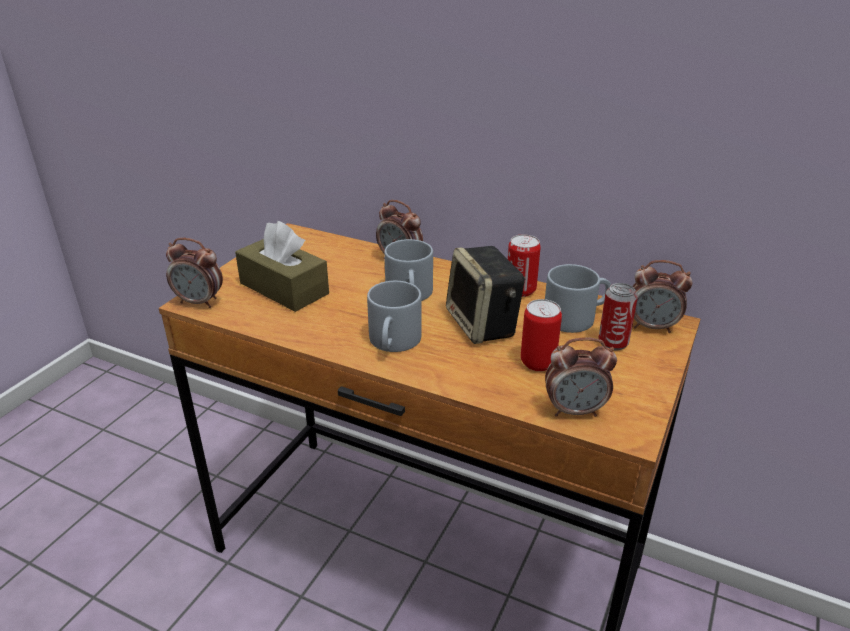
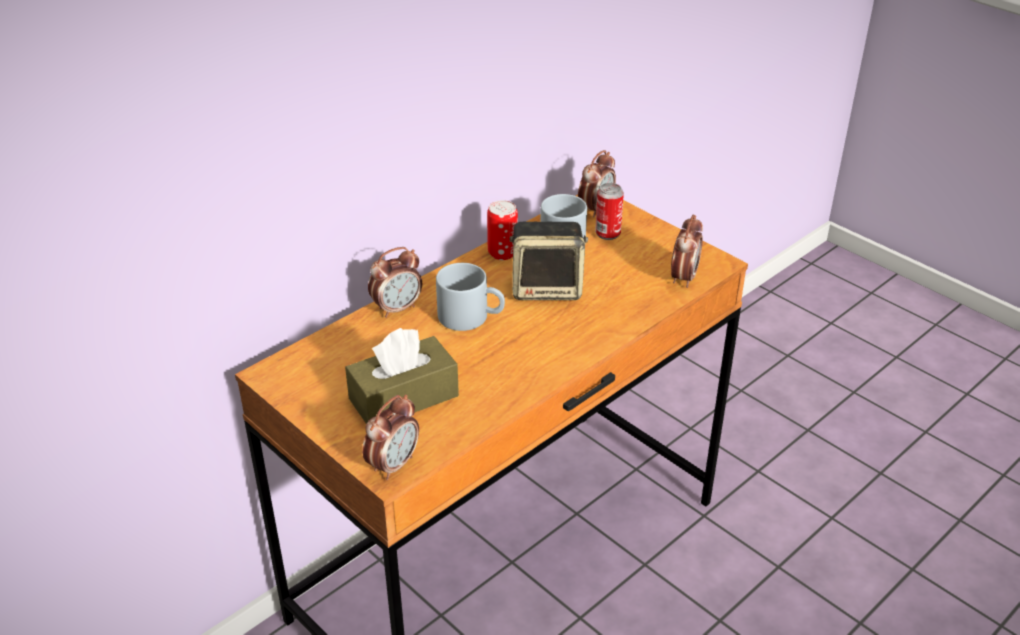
camera: 70 degrees left, 5 degrees up
grey mug [367,281,422,352] -> none
can [521,299,562,371] -> none

